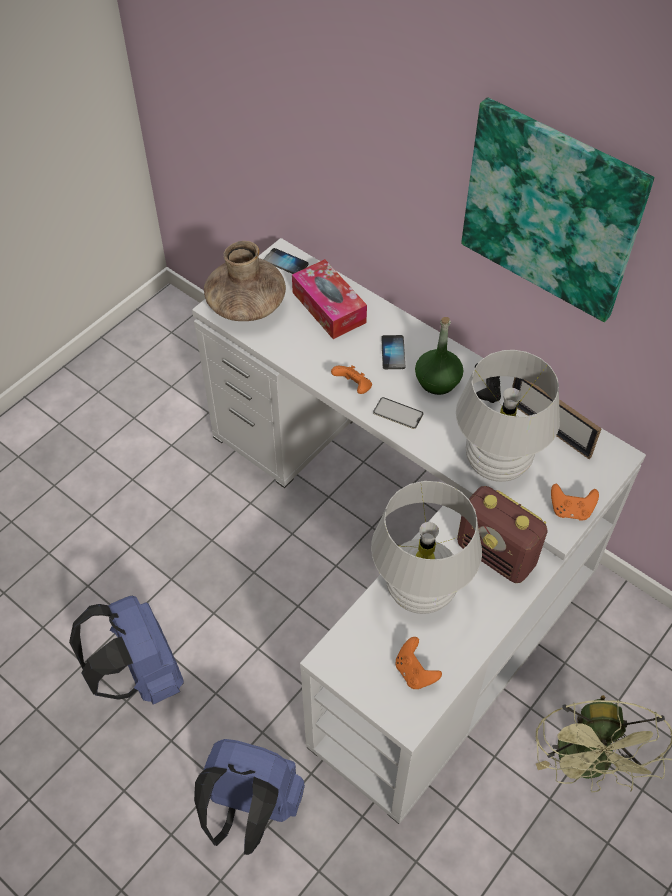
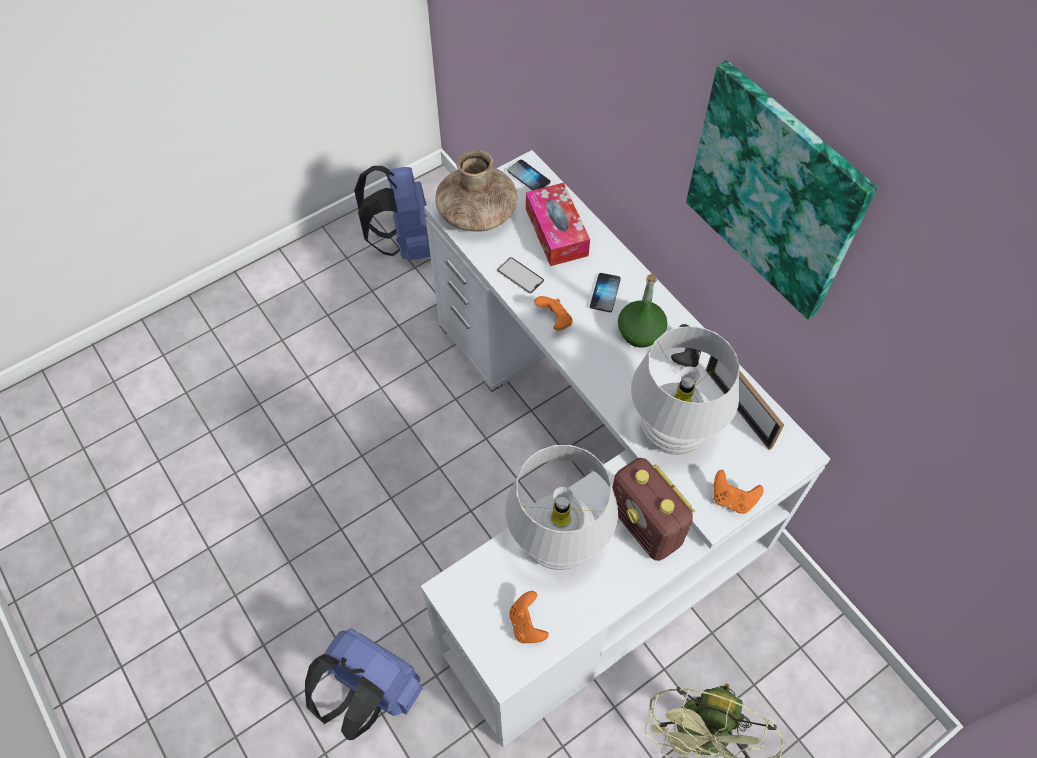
camera: 15 degrees right, 5 degrees up
blue backpack [69,596,184,704] -> blue backpack moved to [354,166,431,261]
phone [373,397,424,429] -> phone moved to [497,257,544,294]

